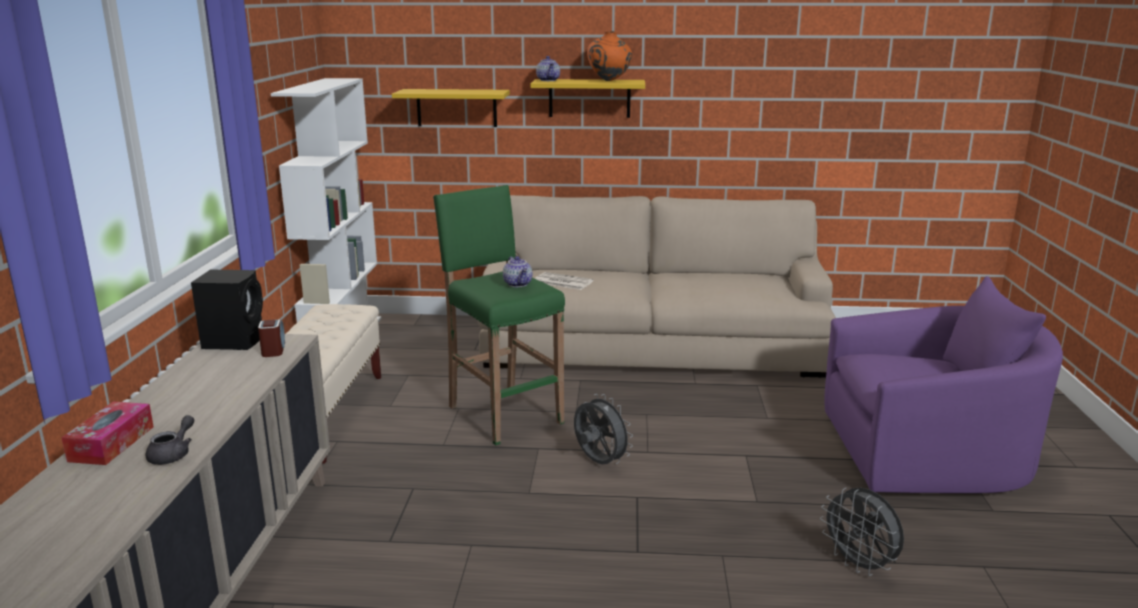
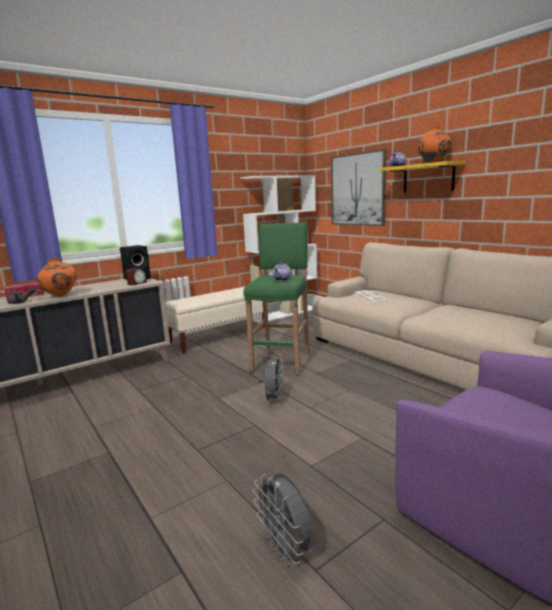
camera: 50 degrees right, 5 degrees down
yellow shelf [392,89,510,127] -> picture [331,149,387,226]
grey fan [820,488,904,576] -> grey fan turned 45 degrees counterclockwise [253,473,314,566]
none -> orange vase [37,258,77,296]

